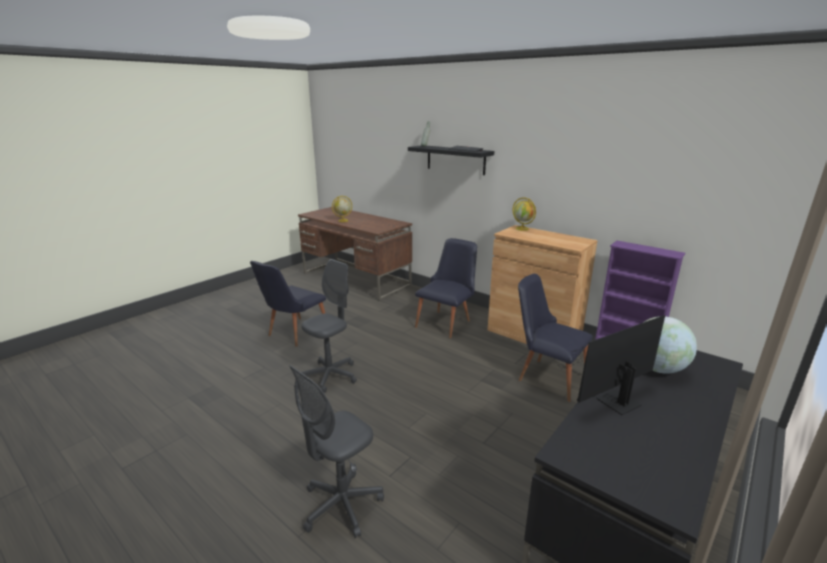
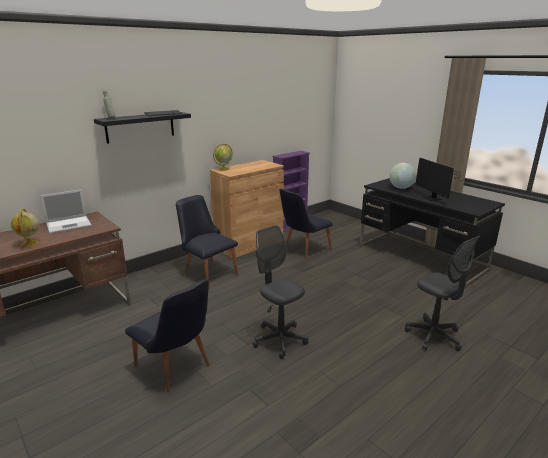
camera: 80 degrees left, 0 degrees up
none -> laptop [40,189,92,234]

